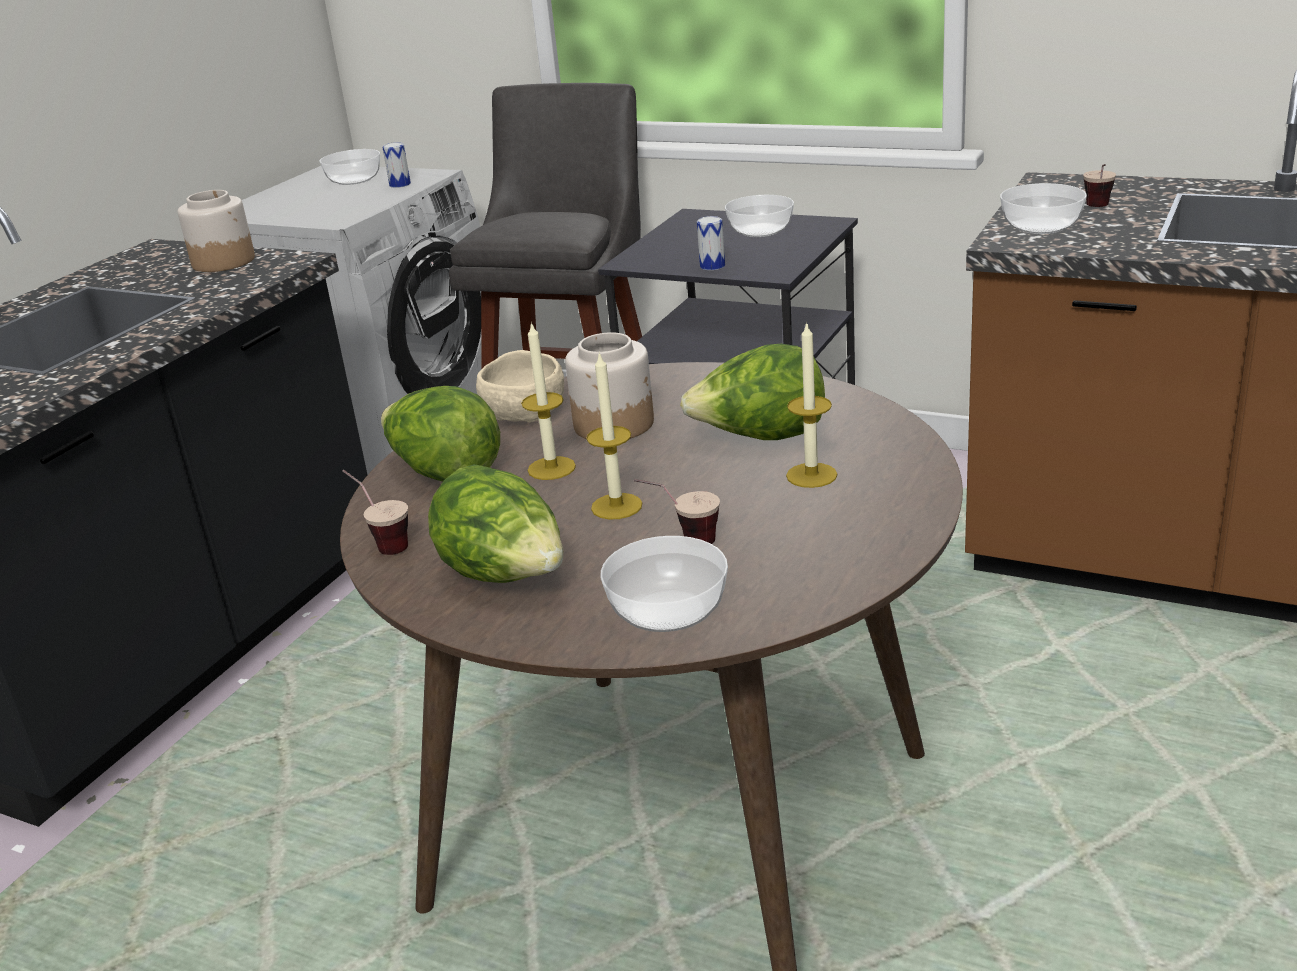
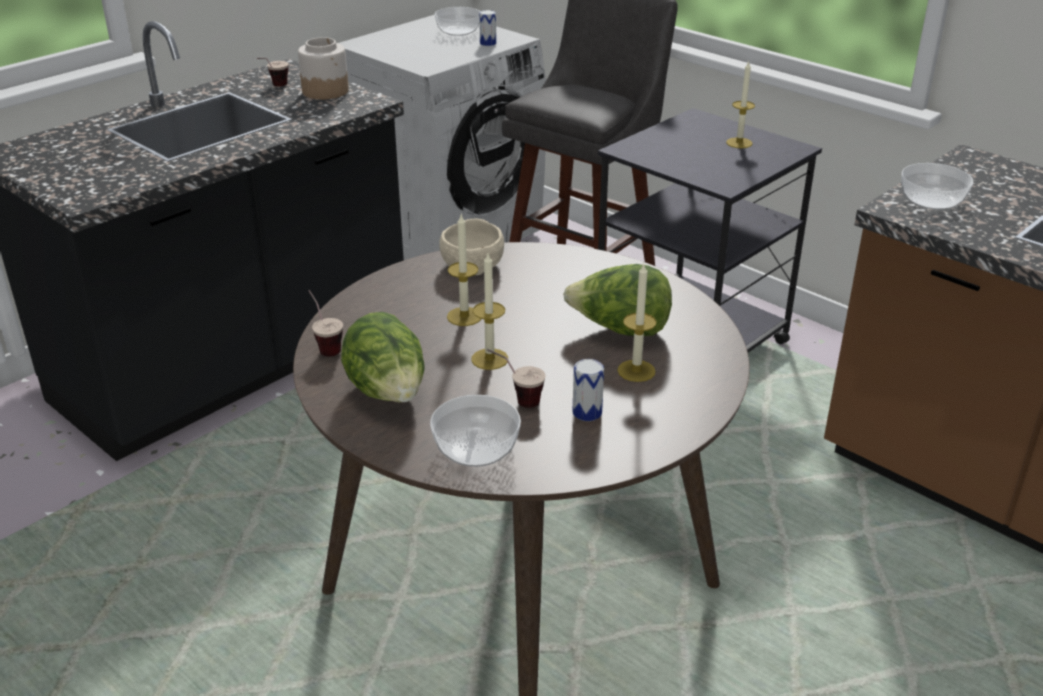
camera: 15 degrees right, 5 degrees up
lettuce [381,386,500,482] -> none
jar [565,332,654,439] -> none
can [697,216,725,270] -> can moved to [572,359,604,421]
bowl [725,195,794,237] -> candle [726,61,755,148]
cup [1083,164,1116,207] -> cup moved to [257,58,289,87]

